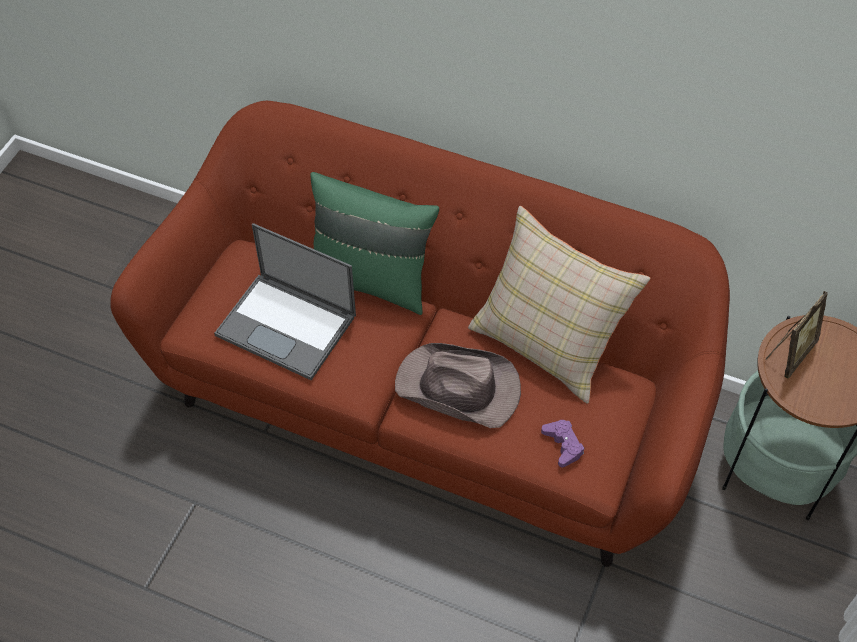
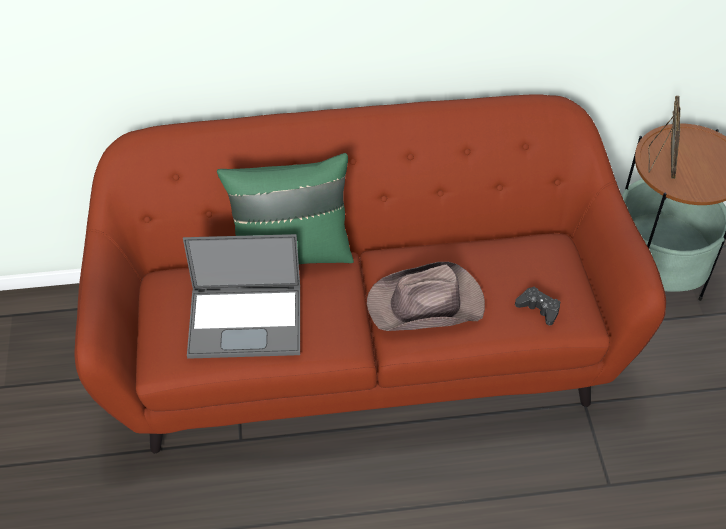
camera: 30 degrees left, 5 degrees down
beige pillow [468,206,650,404] -> none
purple game controller [541,420,584,467] -> black game controller [515,286,560,325]

